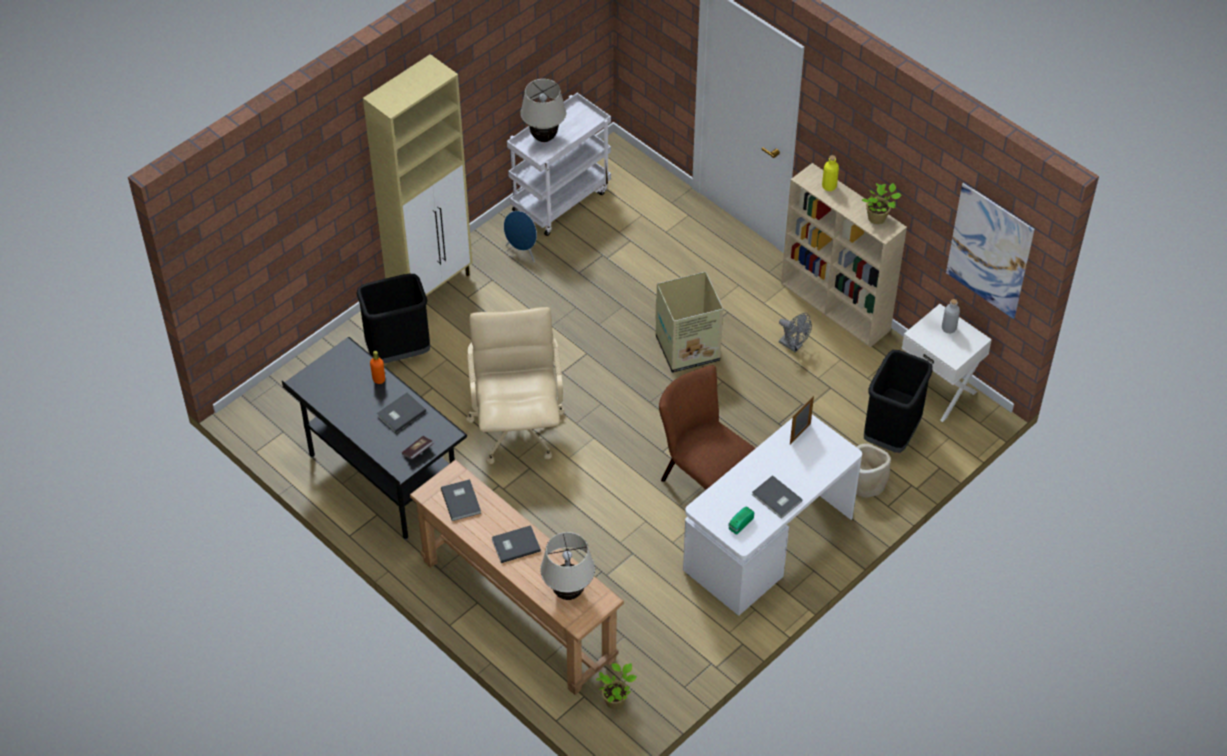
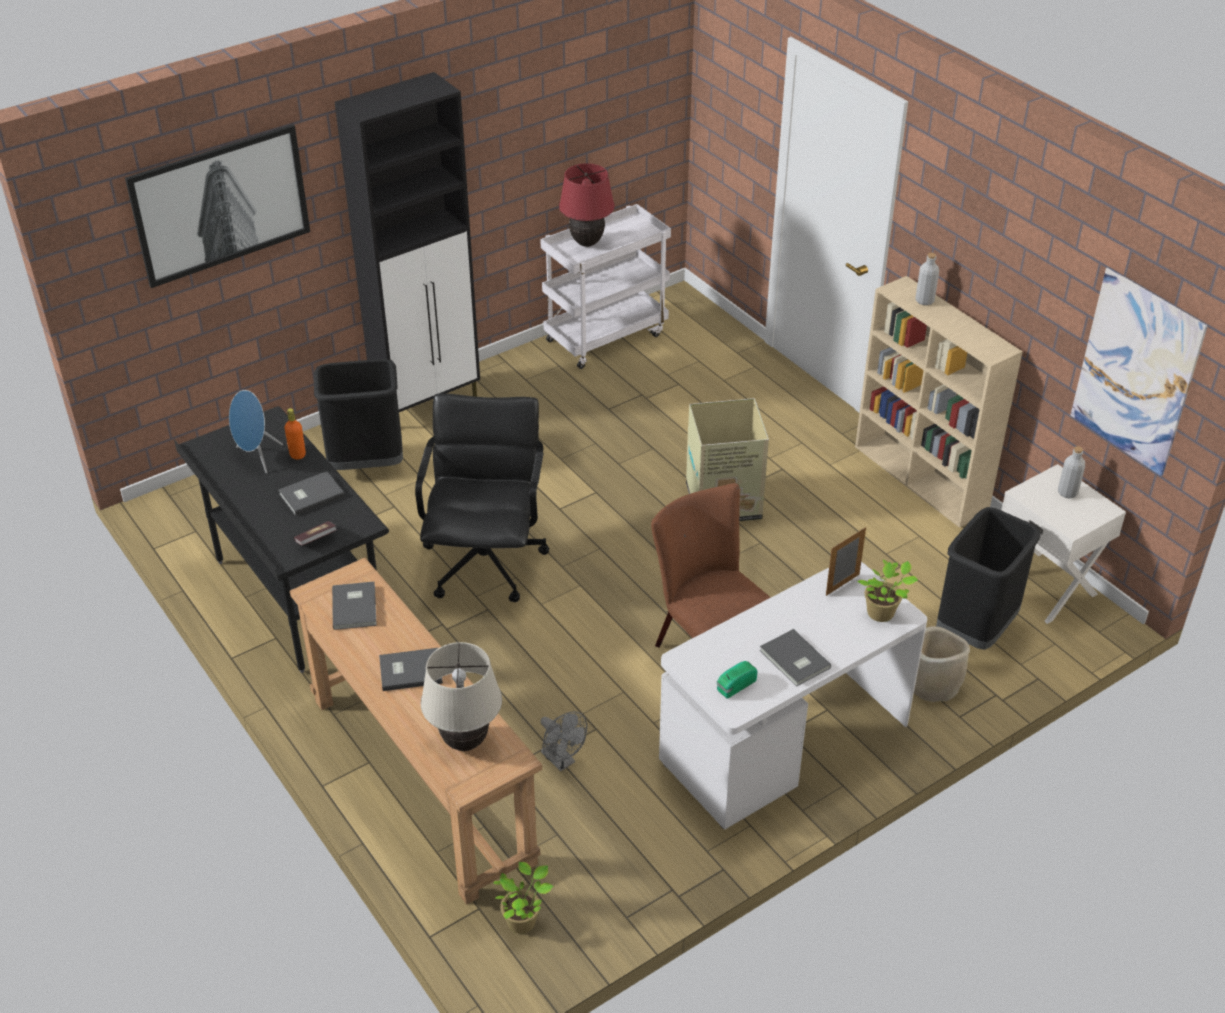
camera: 10 degrees right, 10 degrees down
beige cabinet [363,54,472,296] -> black cabinet [335,72,480,412]
beige office chair [466,307,564,464] -> black office chair [415,393,550,602]
blue speaker [504,211,537,262] -> blue speaker moved to [229,390,283,473]
beige table lamp [520,79,566,142] -> red table lamp [559,163,615,247]
grey fan [779,313,812,353] -> grey fan moved to [540,711,587,771]
yellow bottle [822,155,839,191] -> grey bottle [916,253,939,305]
potted plant [861,183,902,224] -> potted plant moved to [857,560,918,622]
none -> picture [125,124,310,288]

